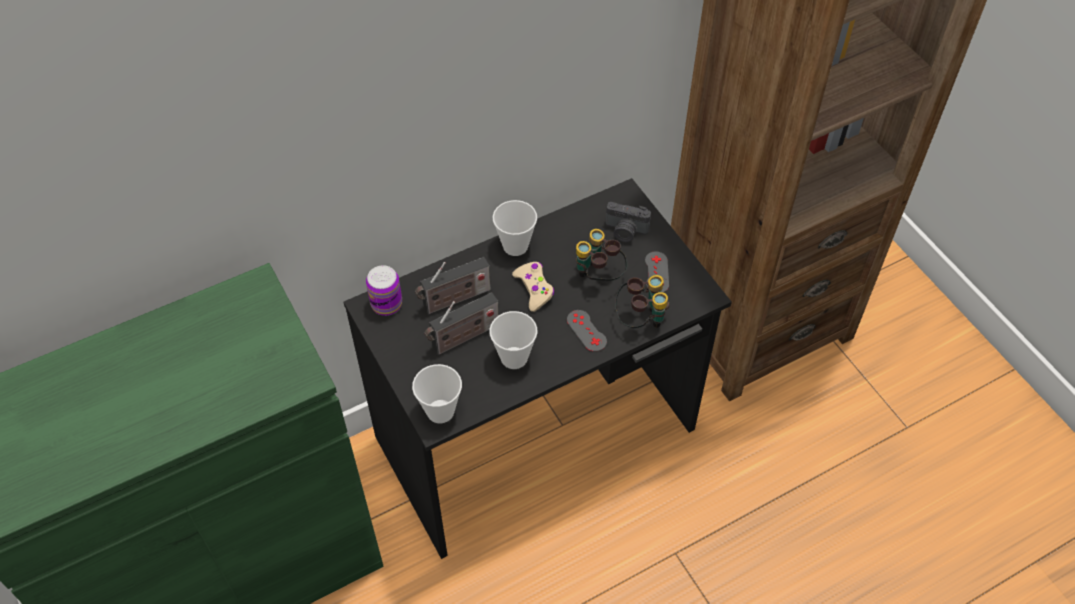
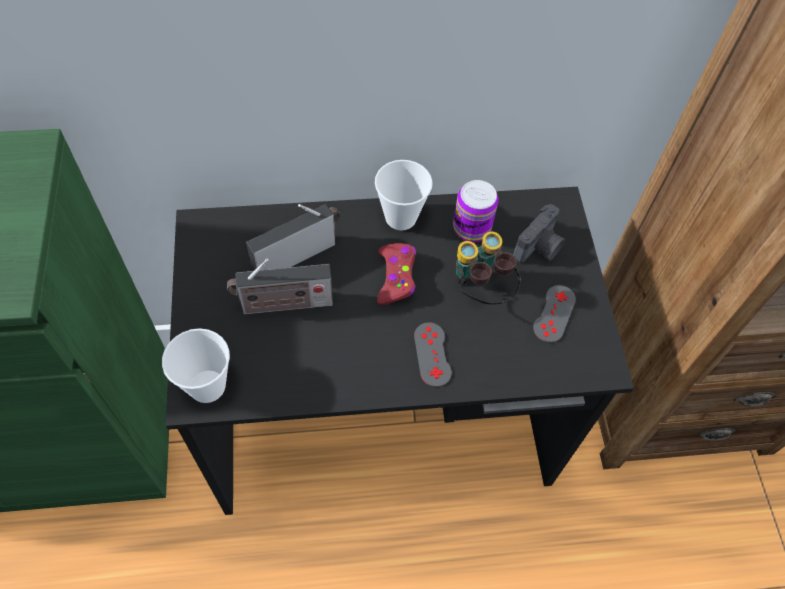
camera: 20 degrees right, 5 degrees up
can [366,265,402,316] -> can moved to [453,180,499,242]
radio [415,257,491,314] -> radio turned 150 degrees clockwise [246,204,340,271]
cup [489,311,538,369] -> none
beige game controller [512,262,554,312] -> red game controller [377,243,416,305]
camera [606,202,651,242] -> camera turned 90 degrees counterclockwise [513,204,565,263]
binoculars [615,275,670,328] -> none

